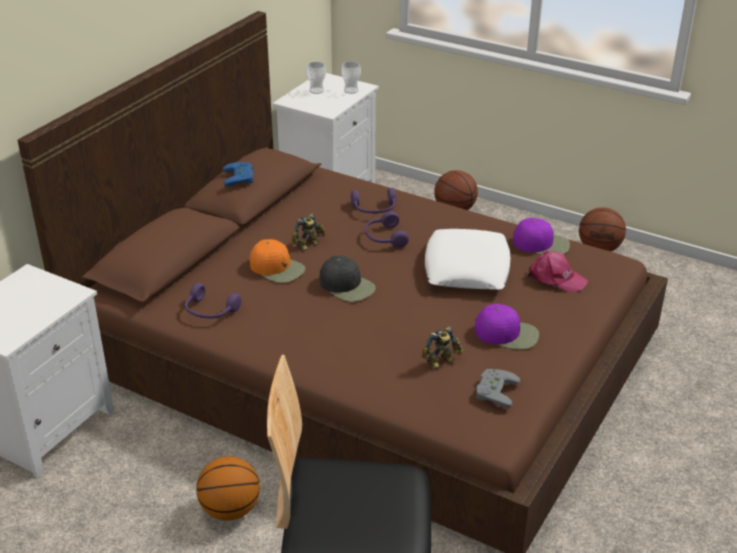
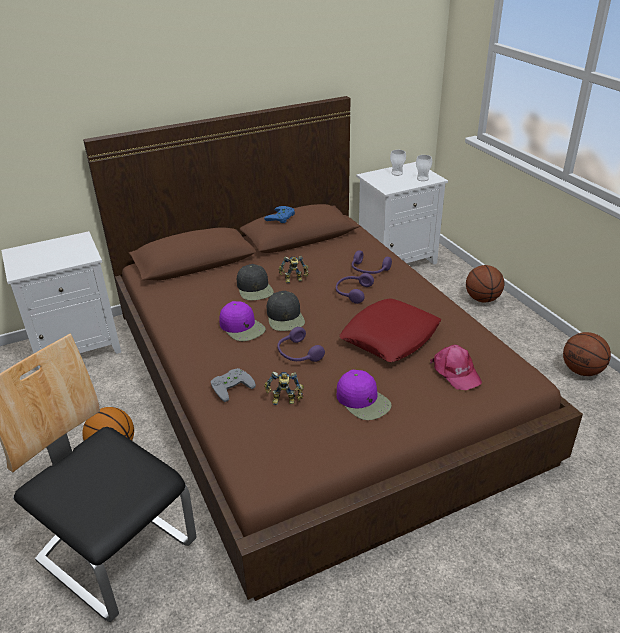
camera: 35 degrees right, 0 degrees up
purple headphones [185,283,242,319] -> purple headphones moved to [277,327,325,362]
orange cap [250,239,305,283] -> black cap [237,264,274,300]
white pillow [425,229,510,290] -> red pillow [339,299,441,362]
grey game controller [476,369,520,408] -> grey game controller moved to [211,368,256,402]
purple cap [513,218,570,254] -> purple cap moved to [220,301,266,341]

